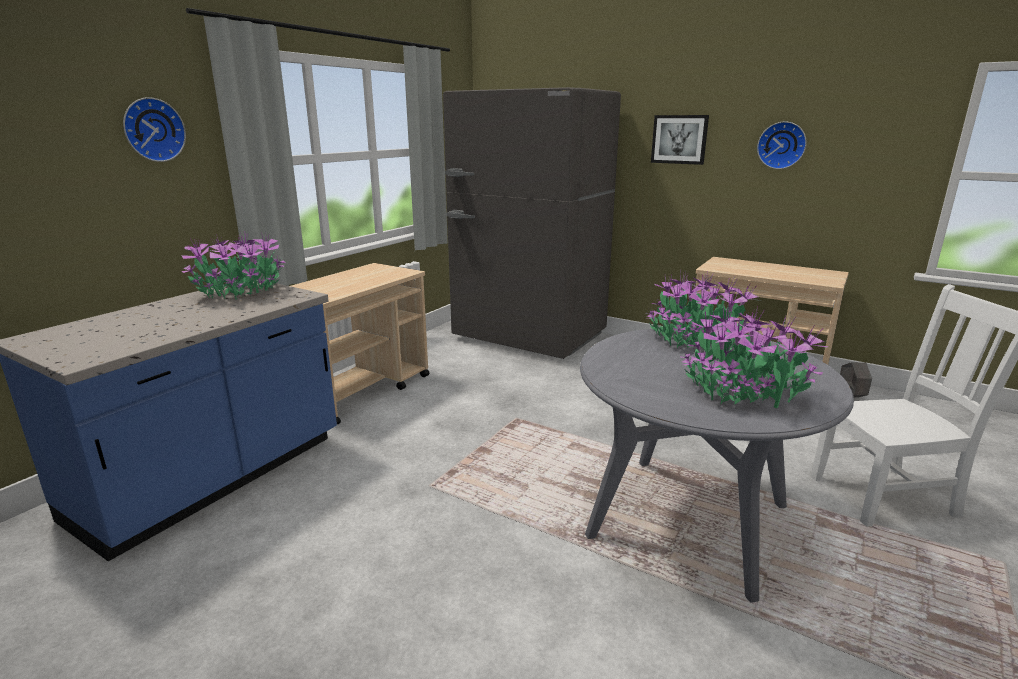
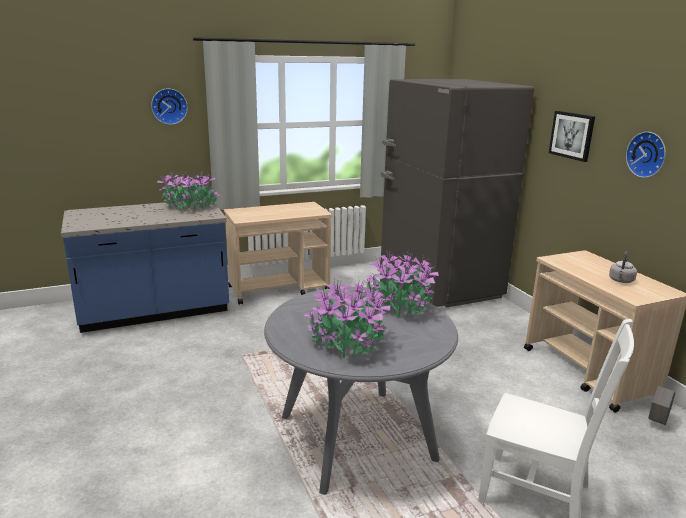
camera: 35 degrees right, 0 degrees up
none -> grey kettle [609,251,637,283]

